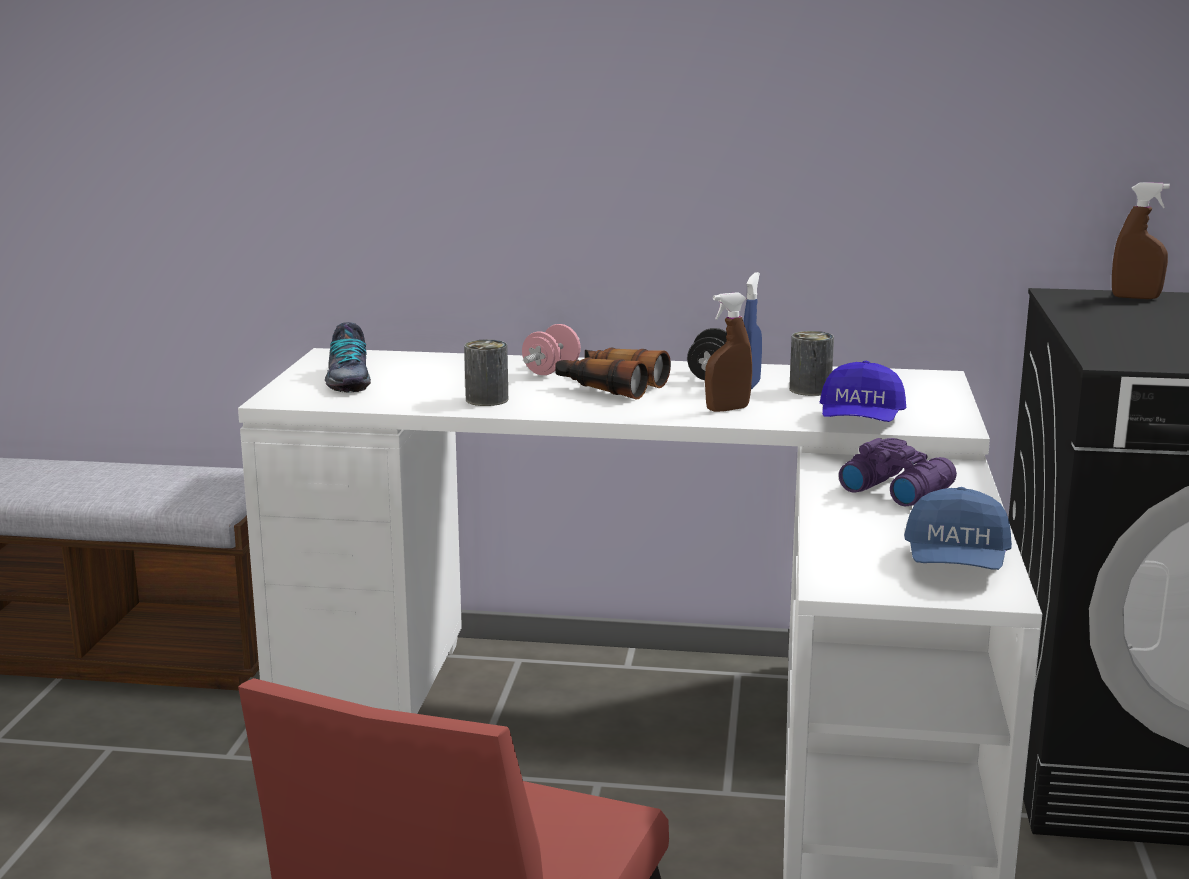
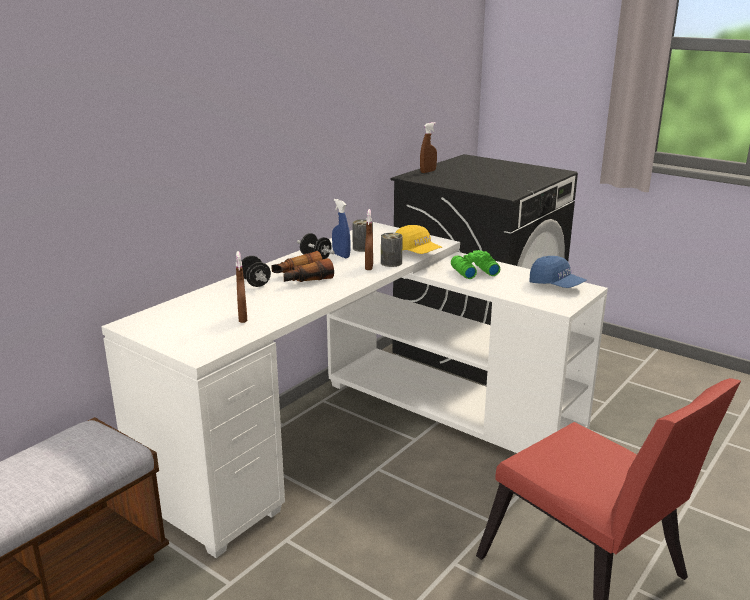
camera: 60 degrees left, 5 degrees up
shoe [325,322,371,392] -> none
can [464,339,508,406] -> can moved to [381,233,403,267]
pink dumbbell [522,324,581,375] -> black dumbbell [241,256,271,287]
blue cap [820,361,906,422] -> yellow cap [395,225,442,254]
purple binoculars [839,438,957,506] -> green binoculars [451,250,500,279]
none -> brown spray bottle [236,251,247,323]

